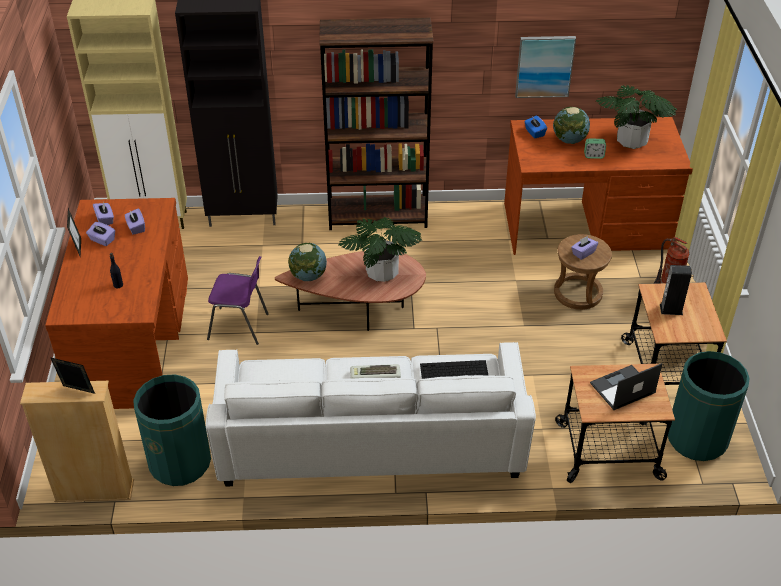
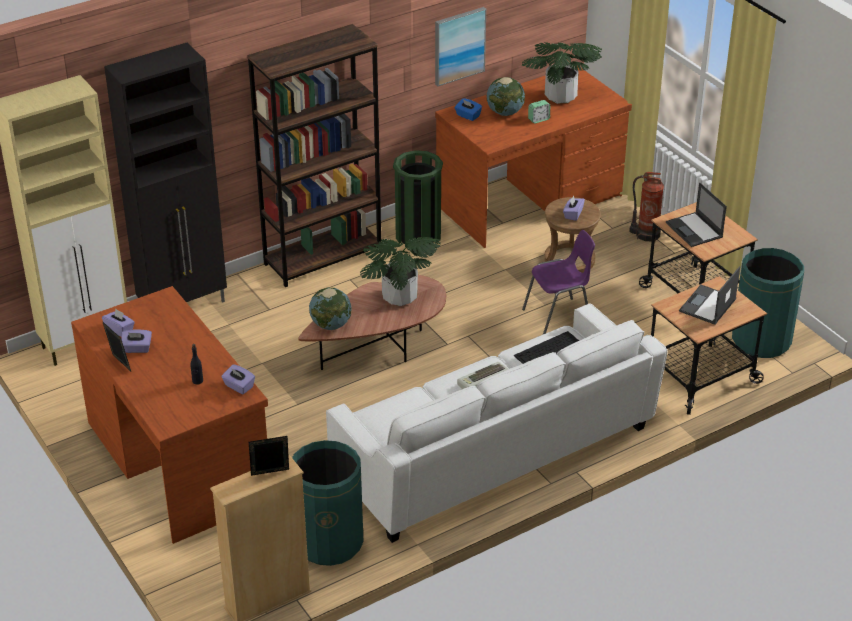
camera: 30 degrees left, 5 degrees down
purple tissue box [125,208,145,235] -> purple tissue box moved to [221,364,255,394]
purple chair [207,256,269,345] -> purple chair moved to [522,230,595,334]
speaker [660,265,692,315] -> laptop [666,182,727,247]
none -> green trash can [393,150,443,247]

